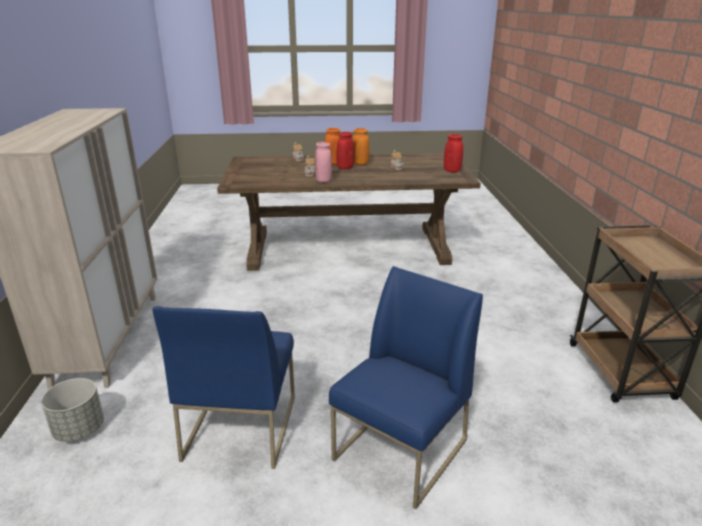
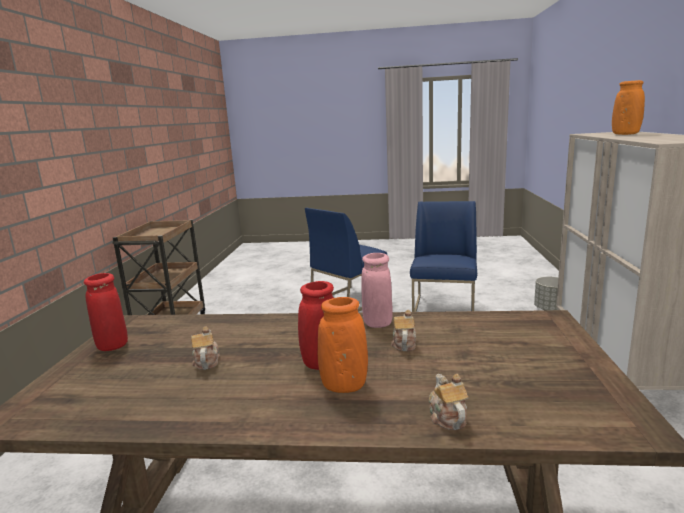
camera: 170 degrees left, 10 degrees down
orange vase [352,128,370,165] -> orange vase moved to [612,80,645,135]

